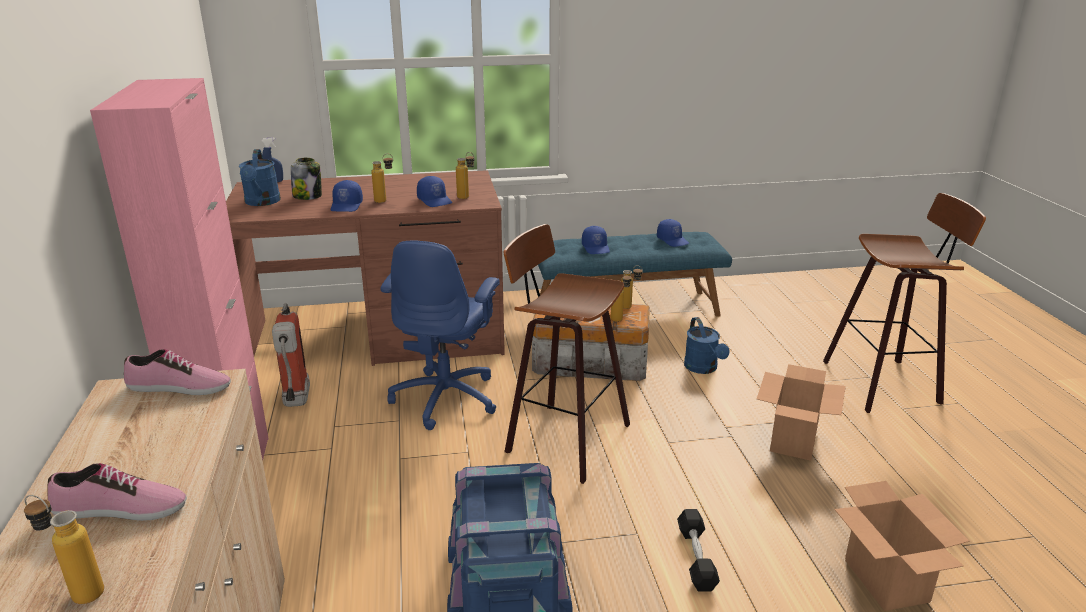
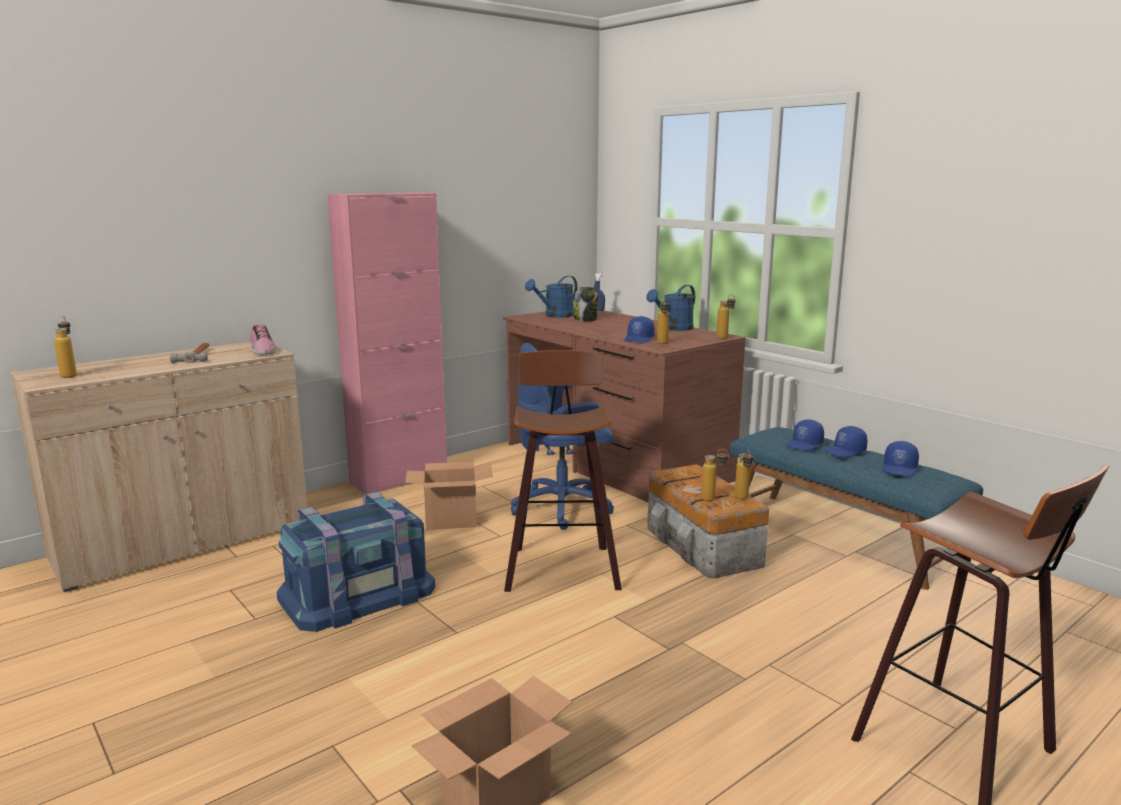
camera: 60 degrees right, 10 degrees down
shoe [47,463,187,521] -> none
fire extinguisher [272,303,310,407] -> none
blue cap [331,180,363,212] -> blue cap moved to [824,426,867,458]
bottle [371,154,393,203] -> bottle moved to [717,294,736,339]
black dumbbell [677,509,720,592] -> none
blue watering can [684,317,730,374] -> blue watering can moved to [646,285,695,331]
cardboard box [757,364,846,461] -> cardboard box moved to [405,461,493,530]
none -> hammer [170,343,210,363]

